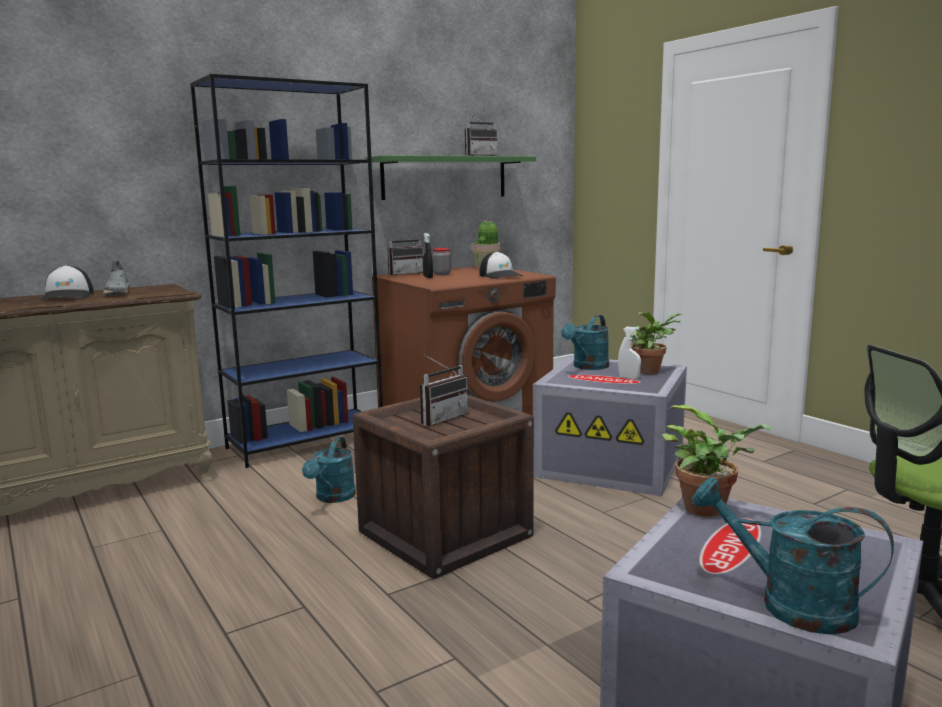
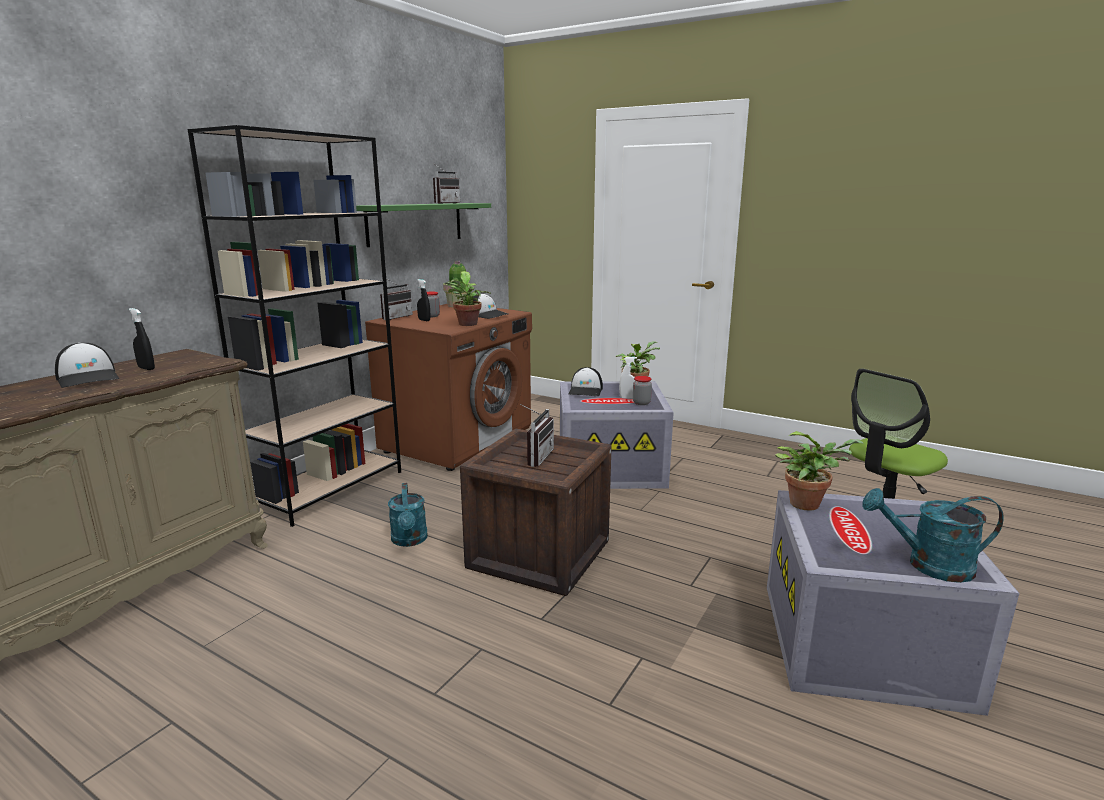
camera: 25 degrees left, 5 degrees up
grey shoe [103,260,130,295] -> black spray bottle [129,308,155,370]
blue bookcase [190,74,383,468] -> beige bookcase [187,125,401,527]
turquoise watering can [561,315,609,370] -> cap [569,367,603,396]
none -> potted plant [445,271,491,326]
none -> jar [633,376,652,405]

